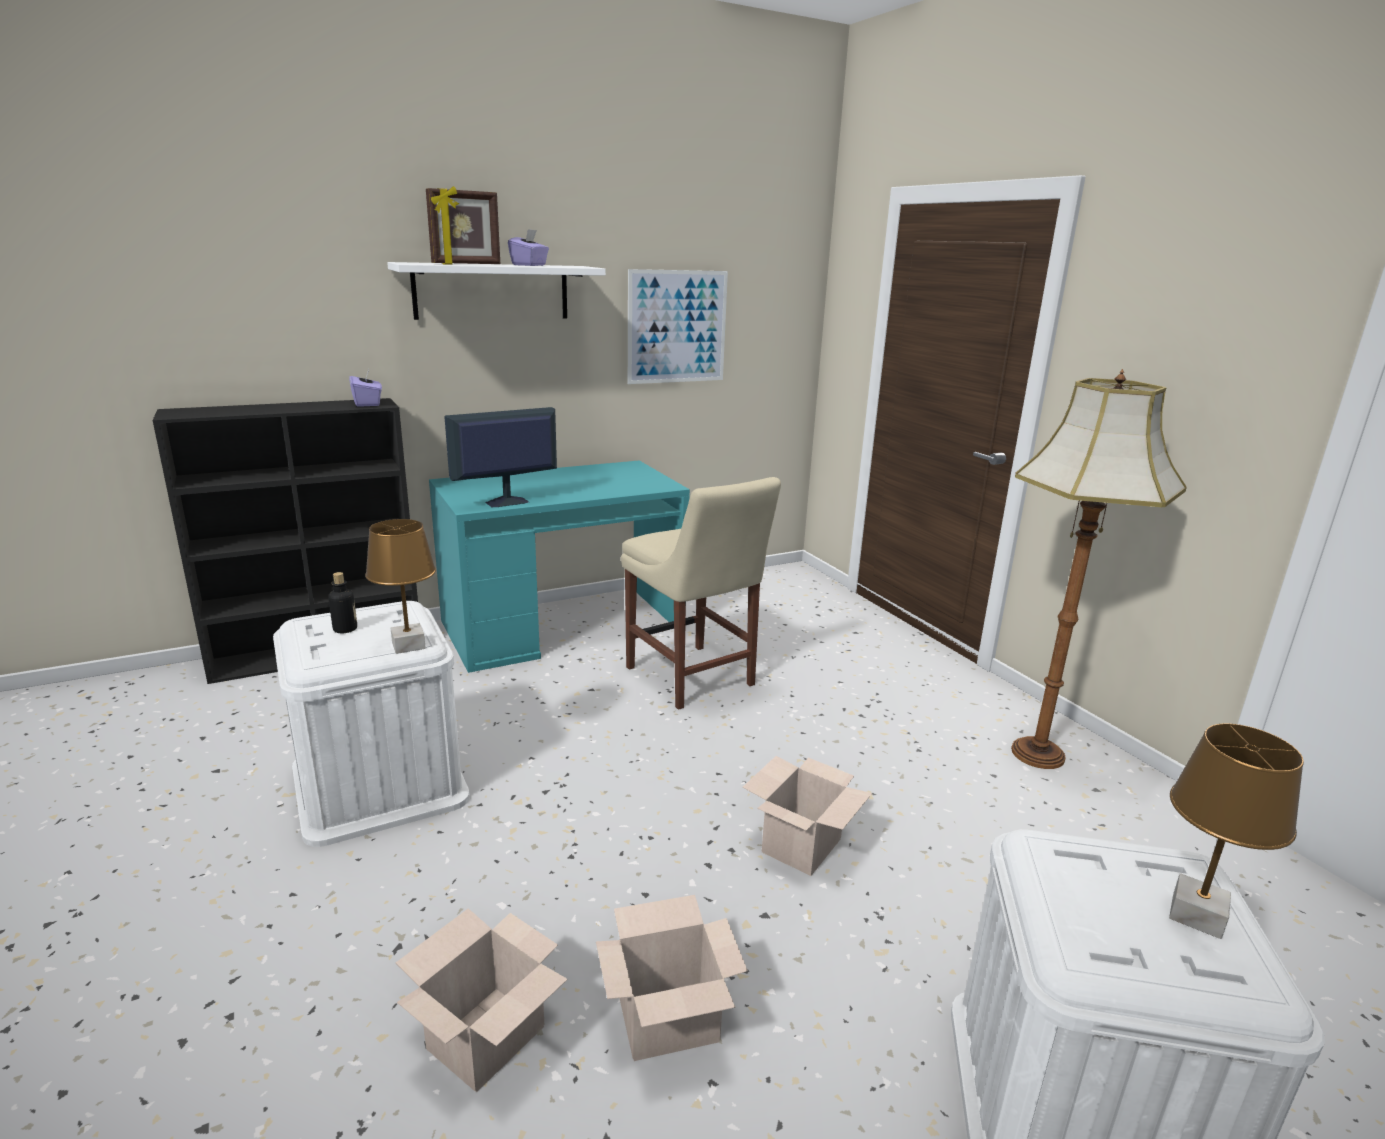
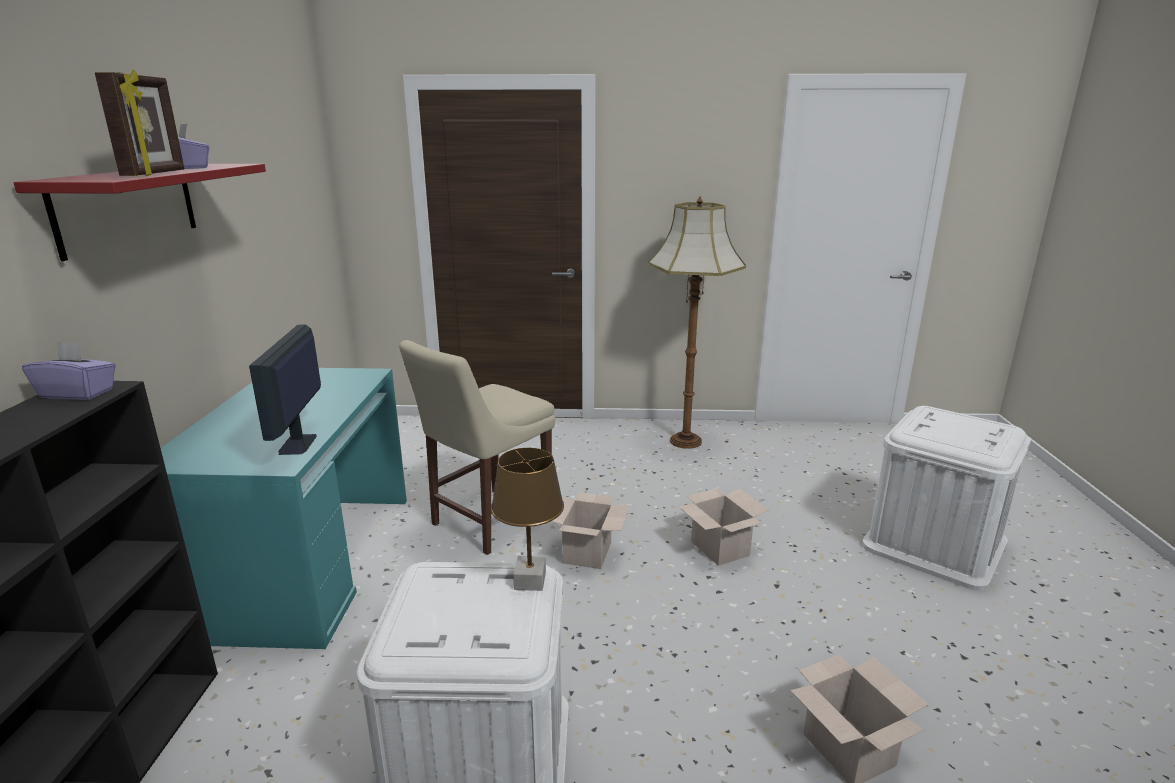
camera: 60 degrees left, 0 degrees up
bottle [328,572,357,633] -> none
white shelf [387,262,606,320] -> red shelf [14,164,266,261]
cardboard box [596,895,748,1061] -> cardboard box moved to [551,492,630,569]
beige chair [621,477,781,710] -> beige chair turned 135 degrees clockwise [399,340,555,555]
picture [628,269,728,384] -> none
brown table lamp [1169,723,1304,939] -> none

